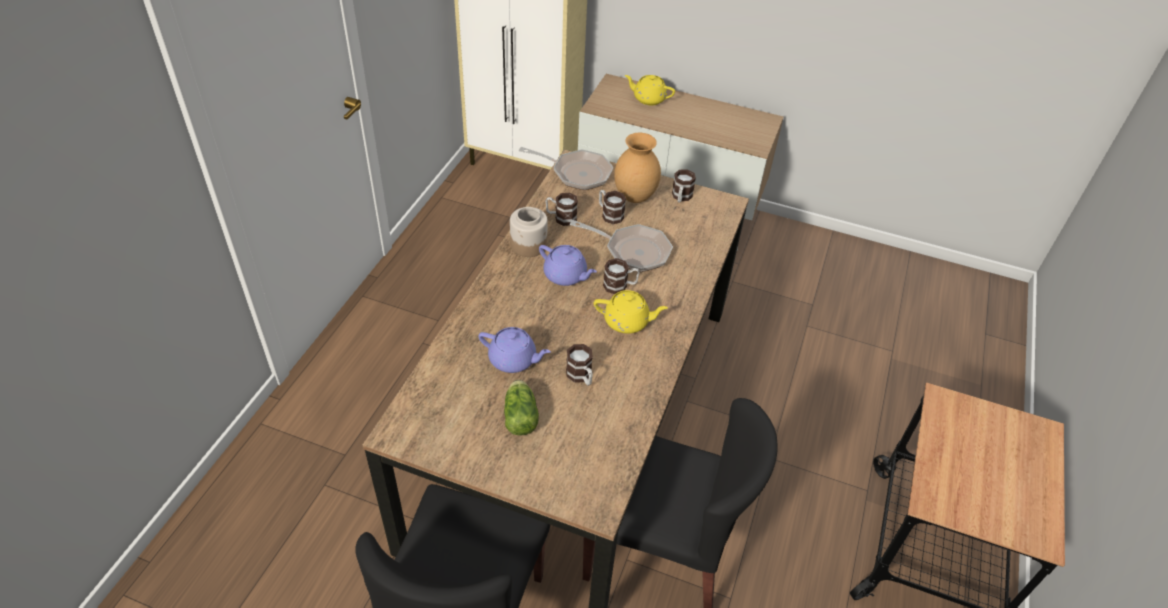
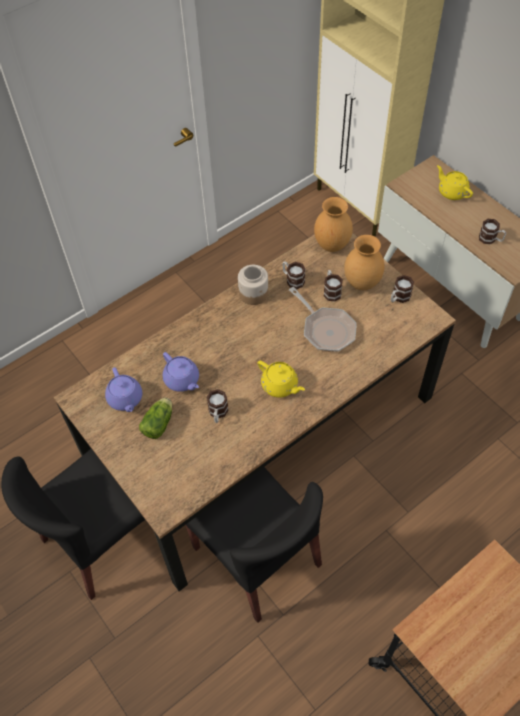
camera: 35 degrees right, 10 degrees up
frying pan [519,147,613,190] -> brown vase [314,197,353,252]
purple teapot [539,245,597,286] -> purple teapot moved to [105,367,142,412]
mug [603,258,640,294] -> mug moved to [479,219,506,244]

